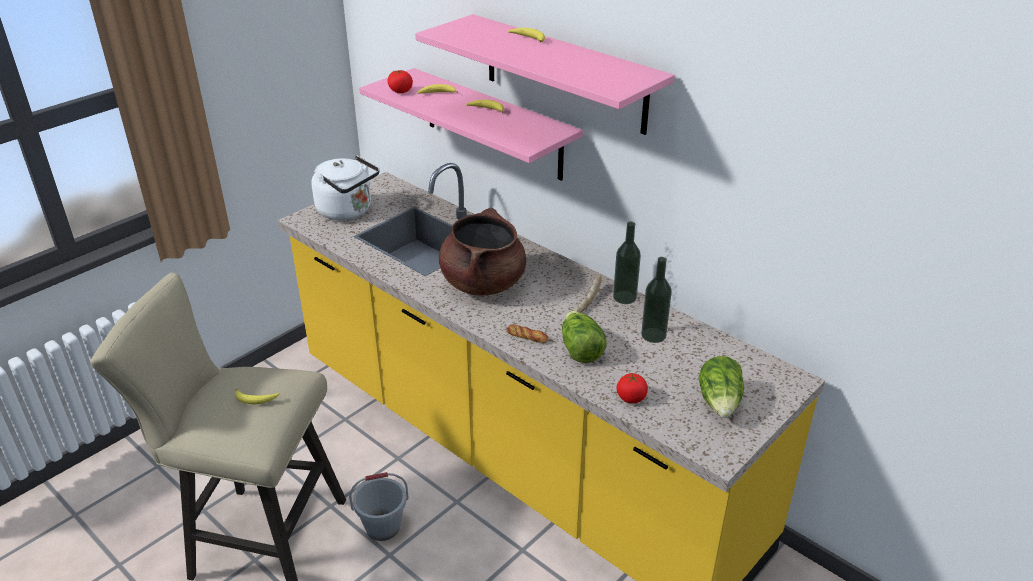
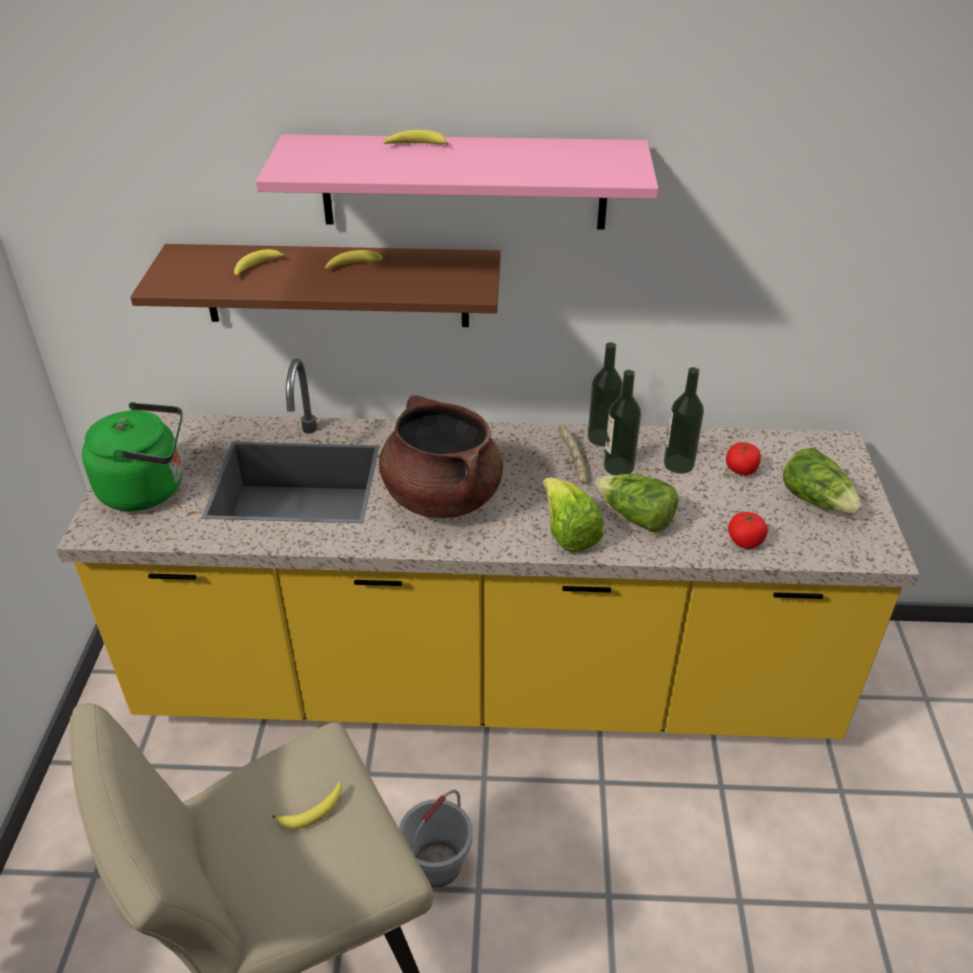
camera: 40 degrees left, 5 degrees up
white kettle [311,155,379,220] -> green kettle [82,402,183,511]
pink shelf [359,68,583,181] -> brown shelf [130,244,501,327]
tomato [387,70,413,93] -> tomato moved to [726,442,761,475]
bread [506,324,549,343] -> lettuce [543,477,604,553]
none -> bottle [604,370,641,475]

